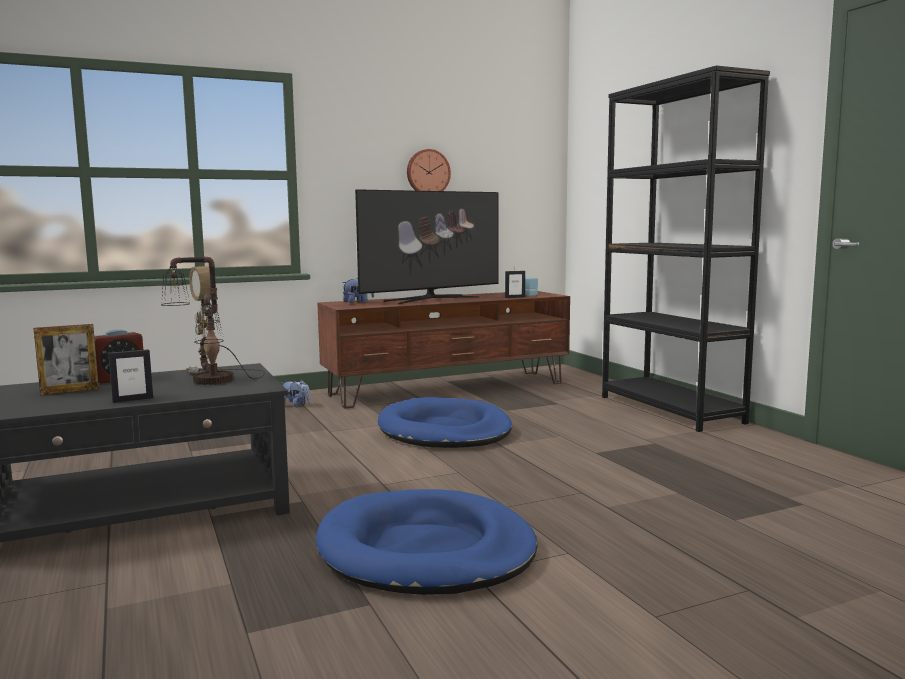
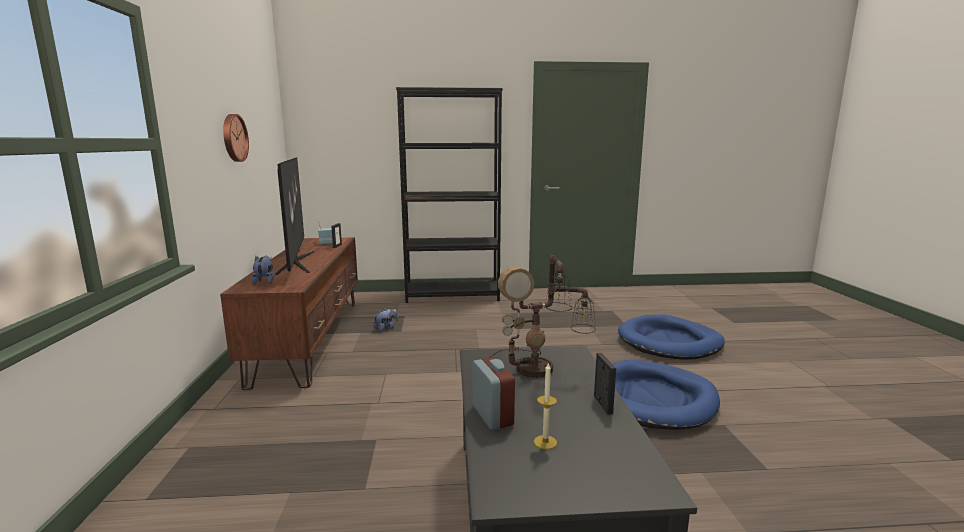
camera: 70 degrees left, 5 degrees up
picture frame [34,324,99,395] -> candle [534,363,557,449]
plush toy [281,380,310,407] -> plush toy moved to [374,308,398,332]
blue dog bed [378,397,512,448] -> blue dog bed moved to [618,314,725,360]

